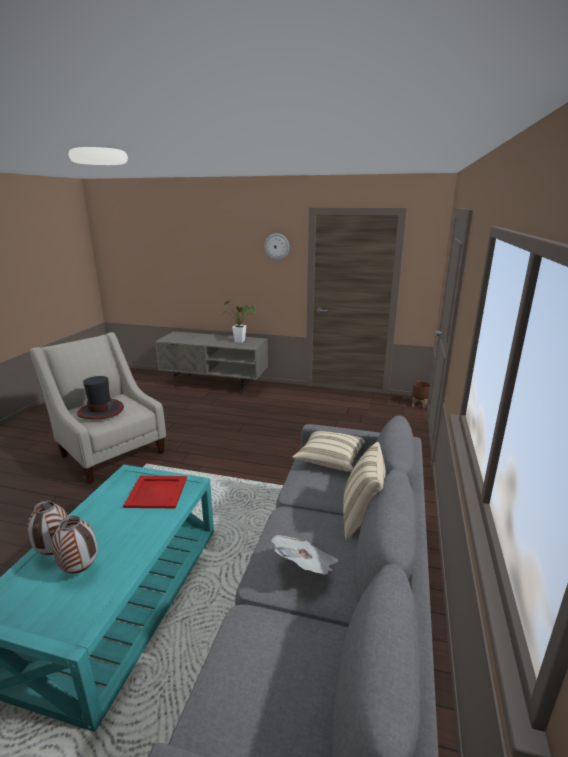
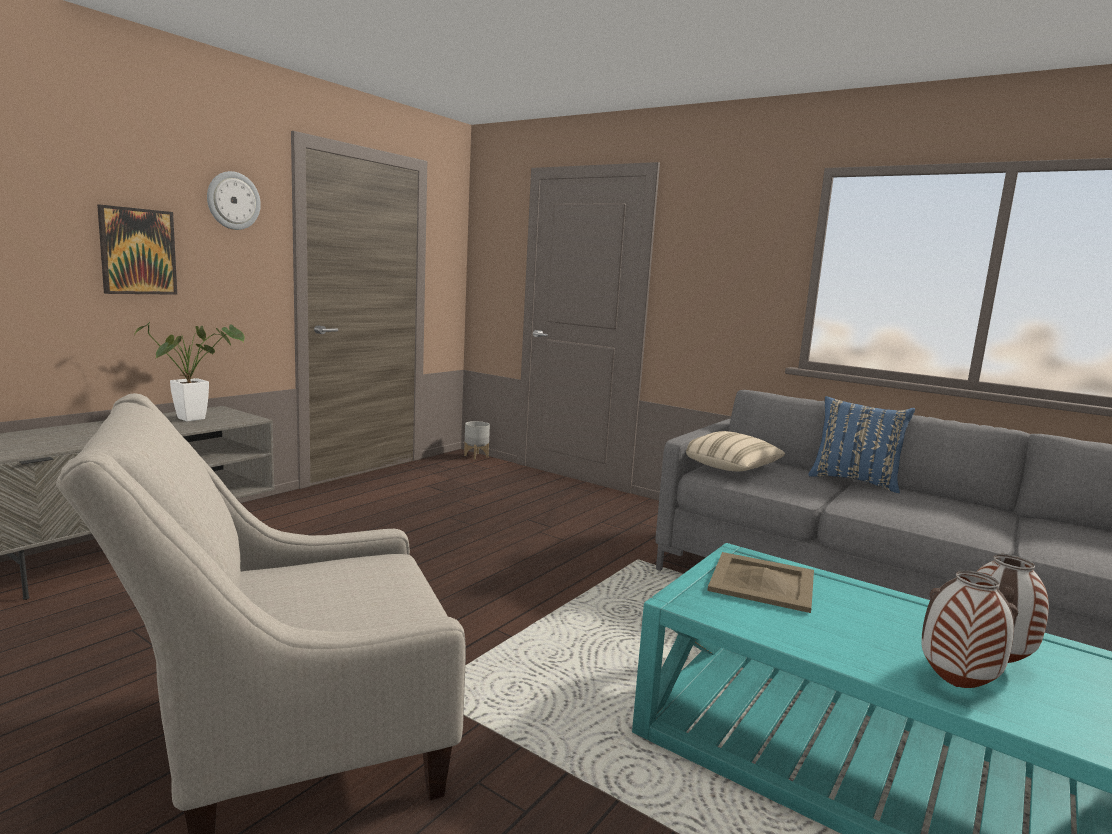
camera: 70 degrees left, 10 degrees down
hat [77,376,124,419] -> none
red tray [123,476,187,508] -> beige tray [707,552,814,613]
newspaper [271,535,338,575] -> none
beige pillow [343,442,386,541] -> blue pillow [808,396,915,493]
brown planter [412,381,430,408] -> grey planter [464,421,490,460]
none -> picture [97,205,177,295]

